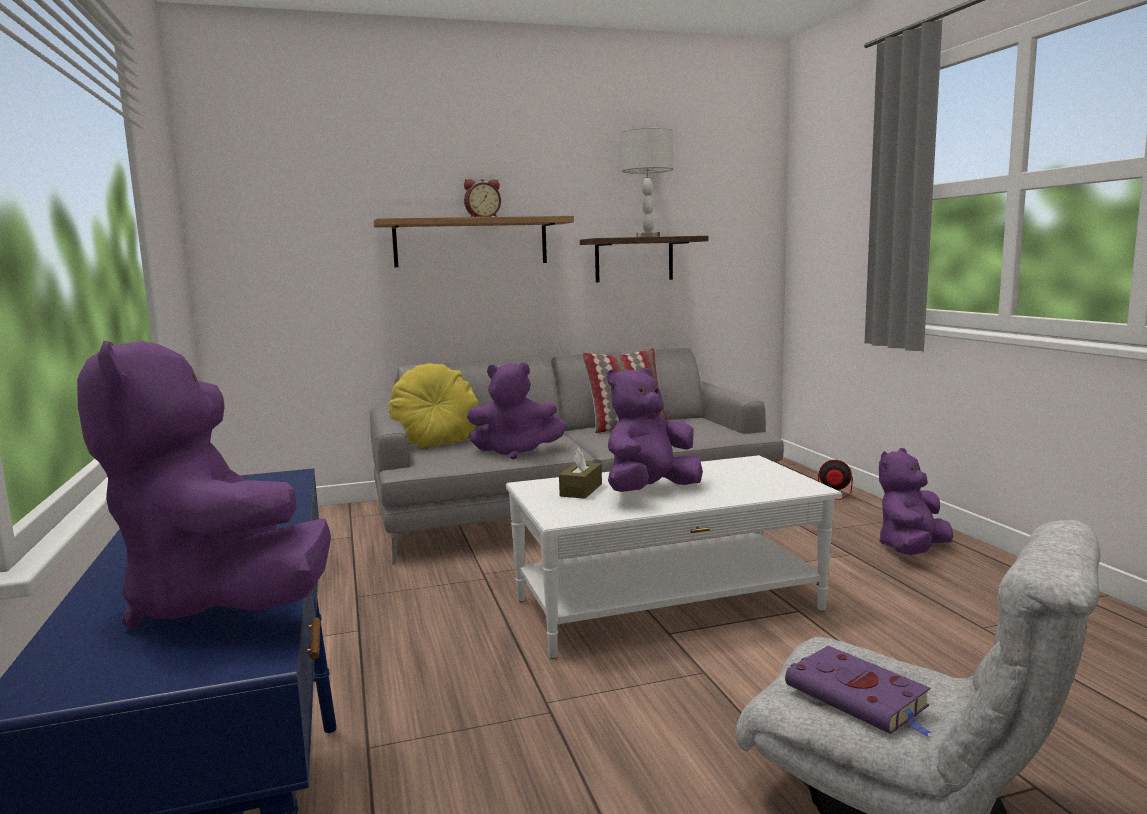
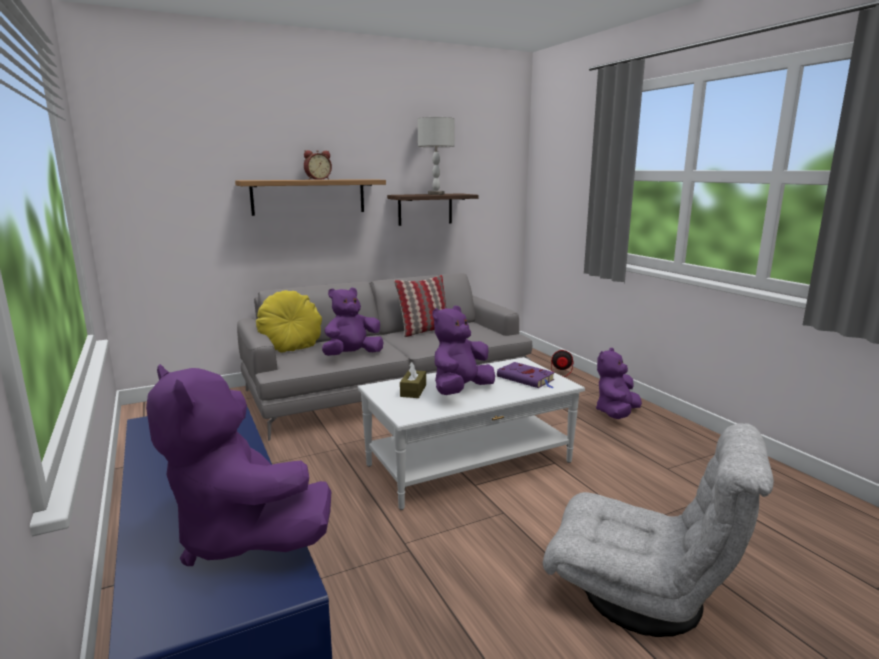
camera: 10 degrees left, 5 degrees up
purple plush toy [467,363,567,460] -> purple plush toy turned 150 degrees clockwise [322,288,383,356]
purple book [785,646,933,736] -> purple book moved to [497,362,555,388]

